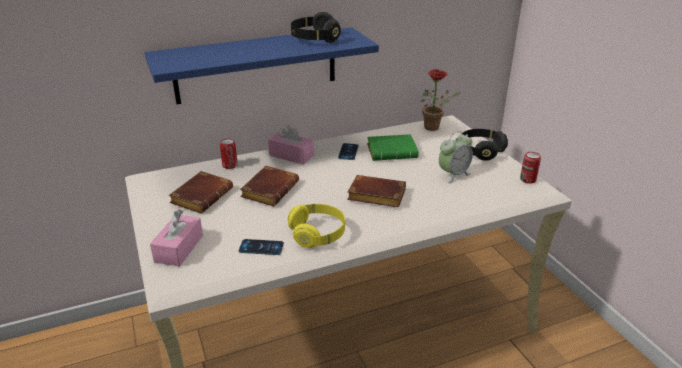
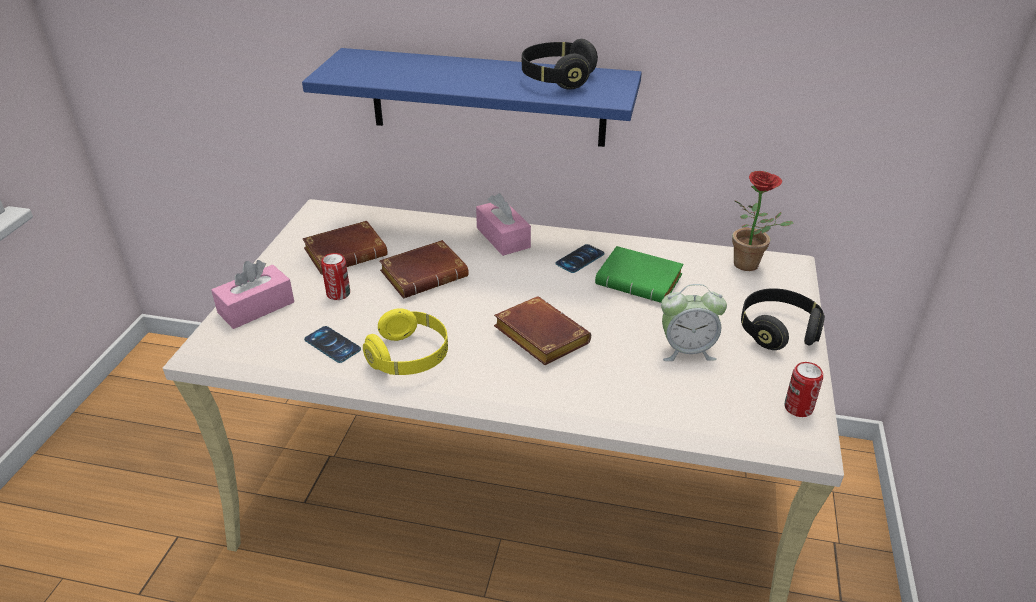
camera: 35 degrees right, 5 degrees up
can [220,139,238,169] -> can moved to [321,253,350,300]

